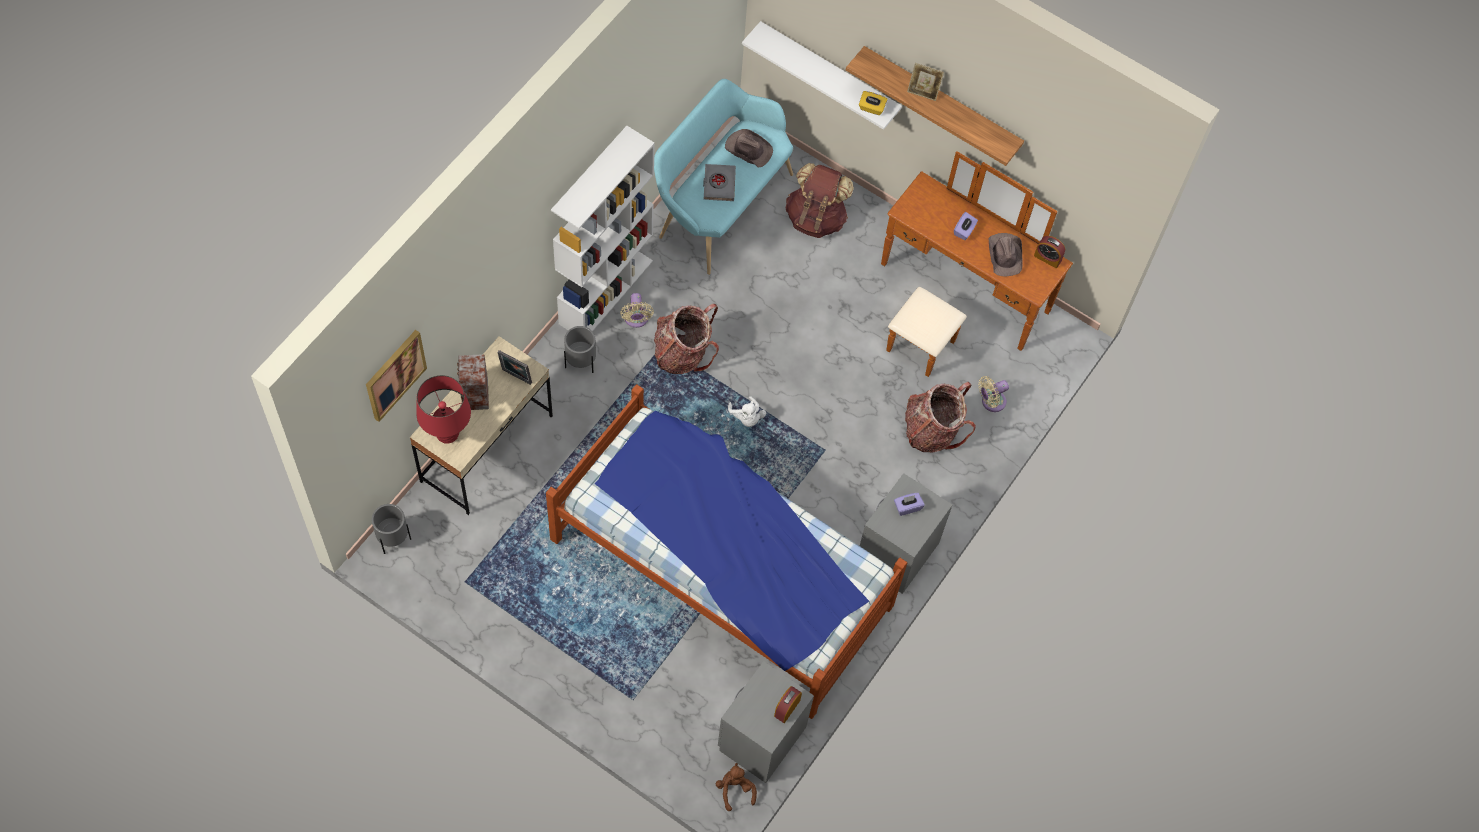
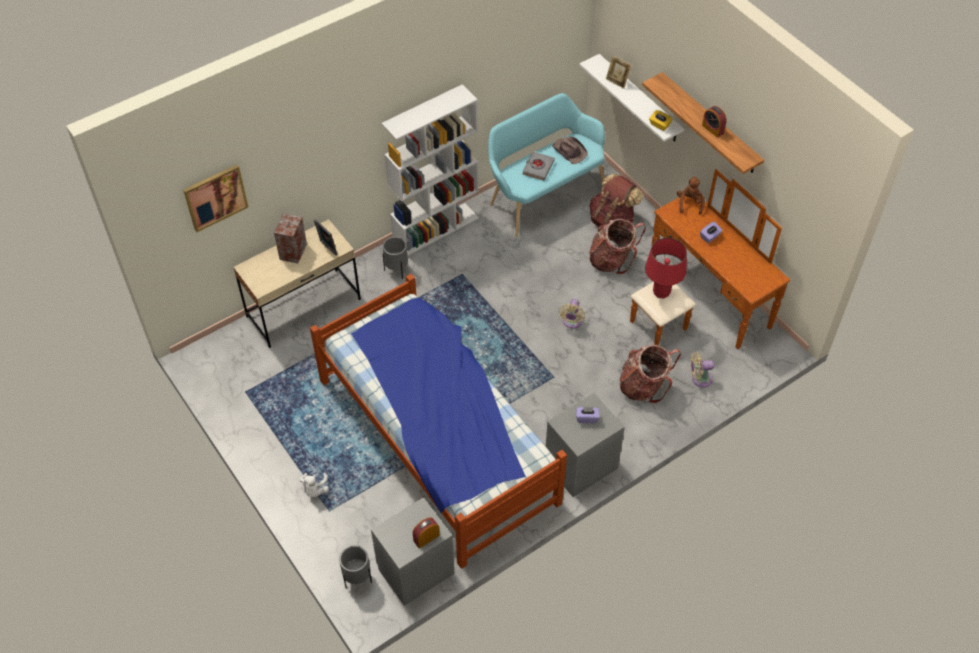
camera: 25 degrees right, 10 degrees down
grey planter [372,504,411,554] -> grey planter moved to [339,545,372,589]
red table lamp [416,375,471,444] -> red table lamp moved to [645,238,687,299]
beige fan [620,293,654,328] -> beige fan moved to [559,299,585,329]
backpack [654,304,719,374] -> backpack moved to [589,219,646,274]
brown plush toy [716,763,757,811] -> brown plush toy moved to [677,177,705,215]
white plush toy [728,396,766,427] -> white plush toy moved to [300,473,329,497]
picture frame [907,63,944,101] -> picture frame moved to [606,56,632,89]
brown hat [988,233,1023,276] -> none
alarm clock [1034,236,1065,268] -> alarm clock moved to [702,106,727,138]

